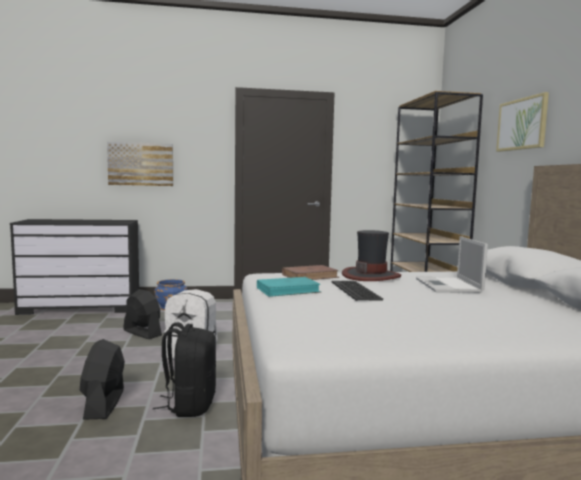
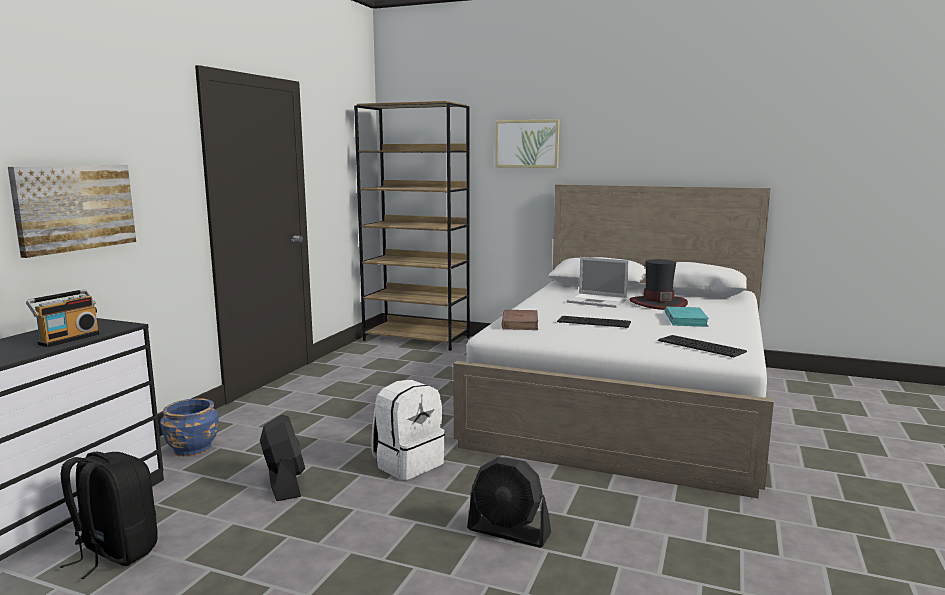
camera: 60 degrees left, 5 degrees up
black fan [123,289,162,339] -> black fan turned 90 degrees clockwise [260,415,305,501]
black backpack [153,322,216,417] -> black backpack moved to [60,452,158,579]
turquoise book [257,277,321,297] -> turquoise book moved to [665,307,709,327]
hat [342,230,401,281] -> hat moved to [630,259,688,310]
none -> radio [26,289,100,347]
none -> keyboard [658,335,747,357]

